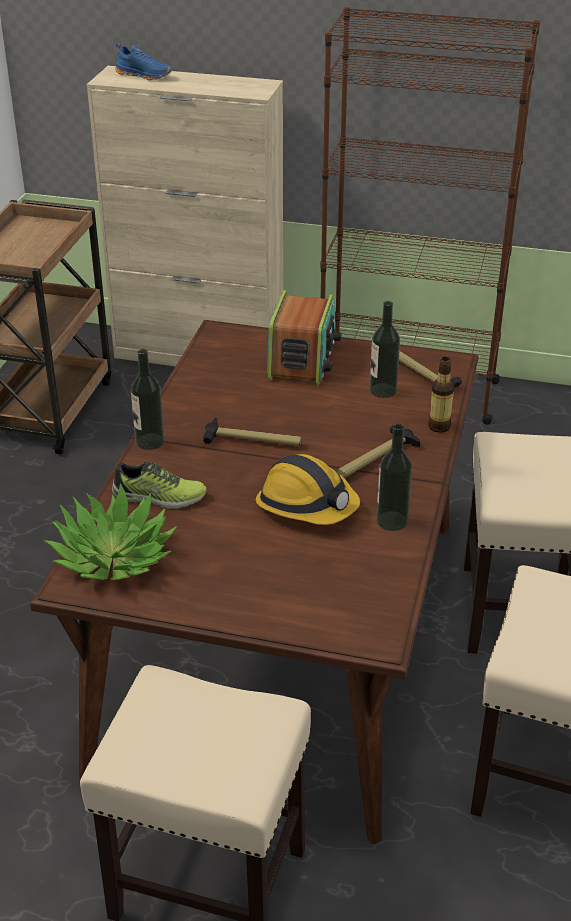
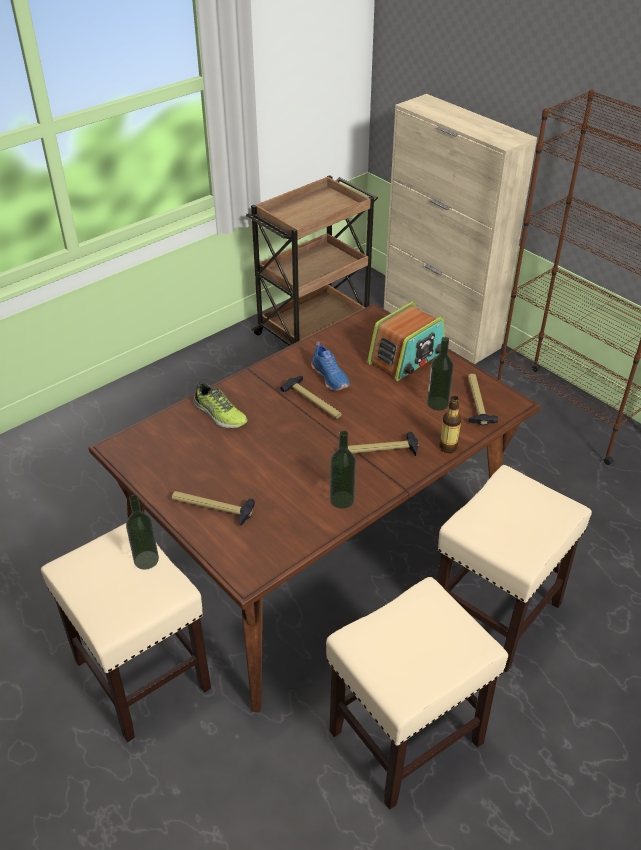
camera: 35 degrees right, 5 degrees up
potted plant [43,483,177,580] -> none
blue shoe [115,43,172,80] -> blue shoe moved to [311,341,350,391]
bottle [131,349,165,450] -> bottle moved to [126,495,159,570]
hard hat [256,454,360,525] -> none
none -> hammer [172,491,255,526]

